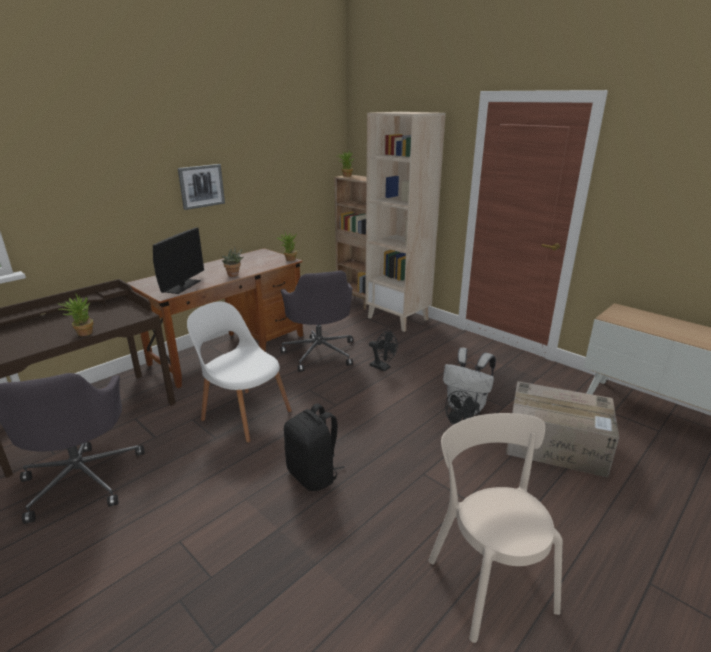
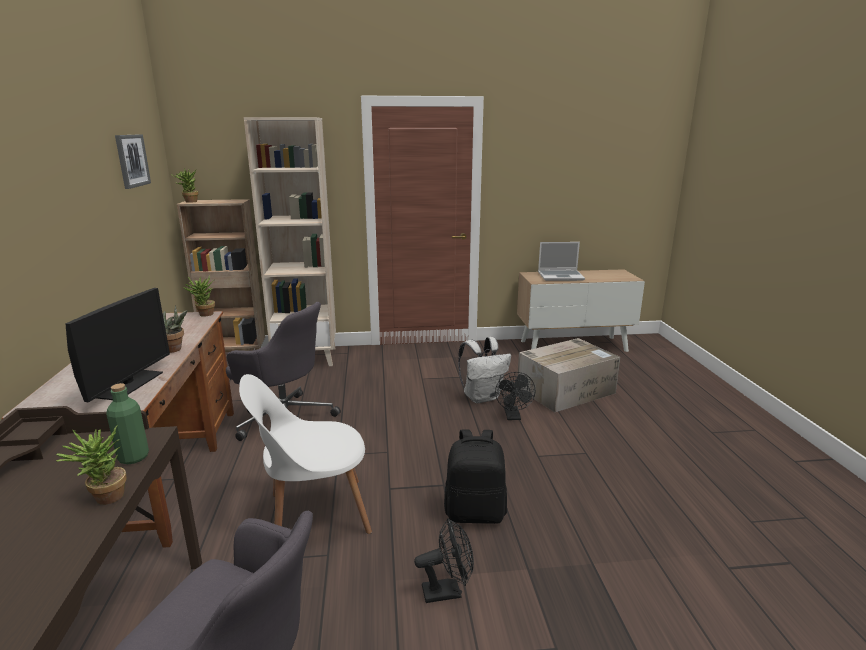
camera: 50 degrees left, 5 degrees down
monitor [153,227,204,294] -> monitor turned 45 degrees clockwise [65,288,170,402]
picture [178,164,225,210] -> picture moved to [115,134,151,189]
black fan [369,330,398,372] -> black fan moved to [414,518,474,603]
beige chair [428,413,563,643] -> none
none -> green bottle [106,383,149,464]
none -> laptop [538,242,585,281]

